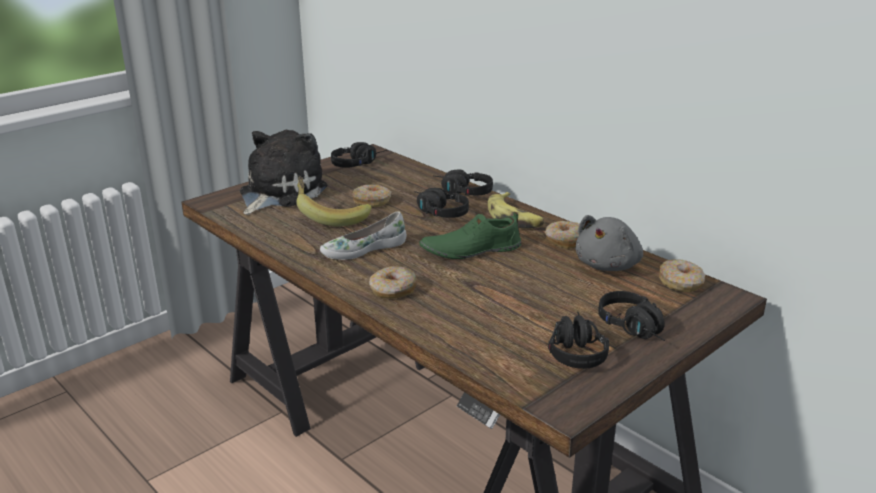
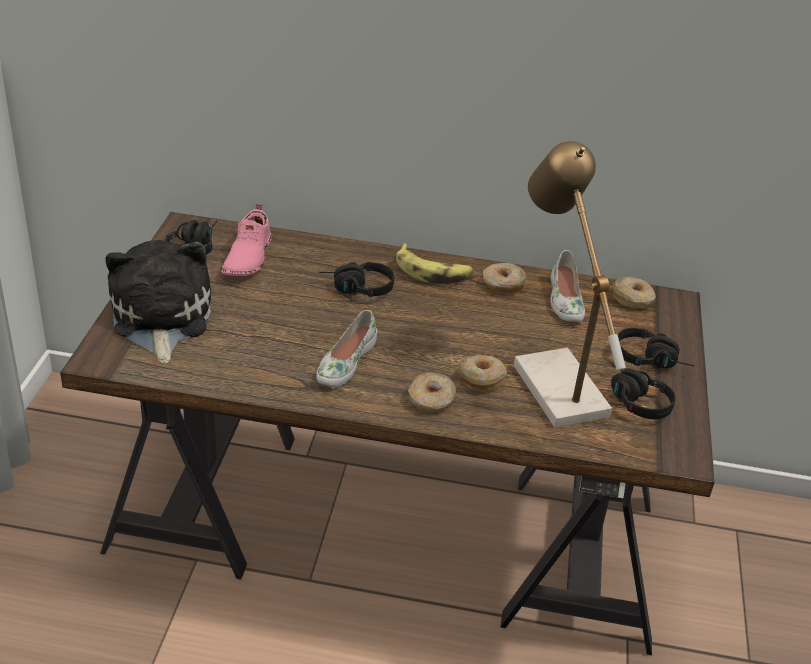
camera: 40 degrees left, 10 degrees up
banana [296,177,372,227] -> none
donut [352,185,391,207] -> donut moved to [459,355,507,391]
green shoe [419,212,522,259] -> none
black headphones [433,169,493,195] -> none
grey plush toy [575,215,643,271] -> white shoe [550,250,585,322]
none -> pink shoe [221,205,272,276]
none -> table lamp [514,141,626,428]

